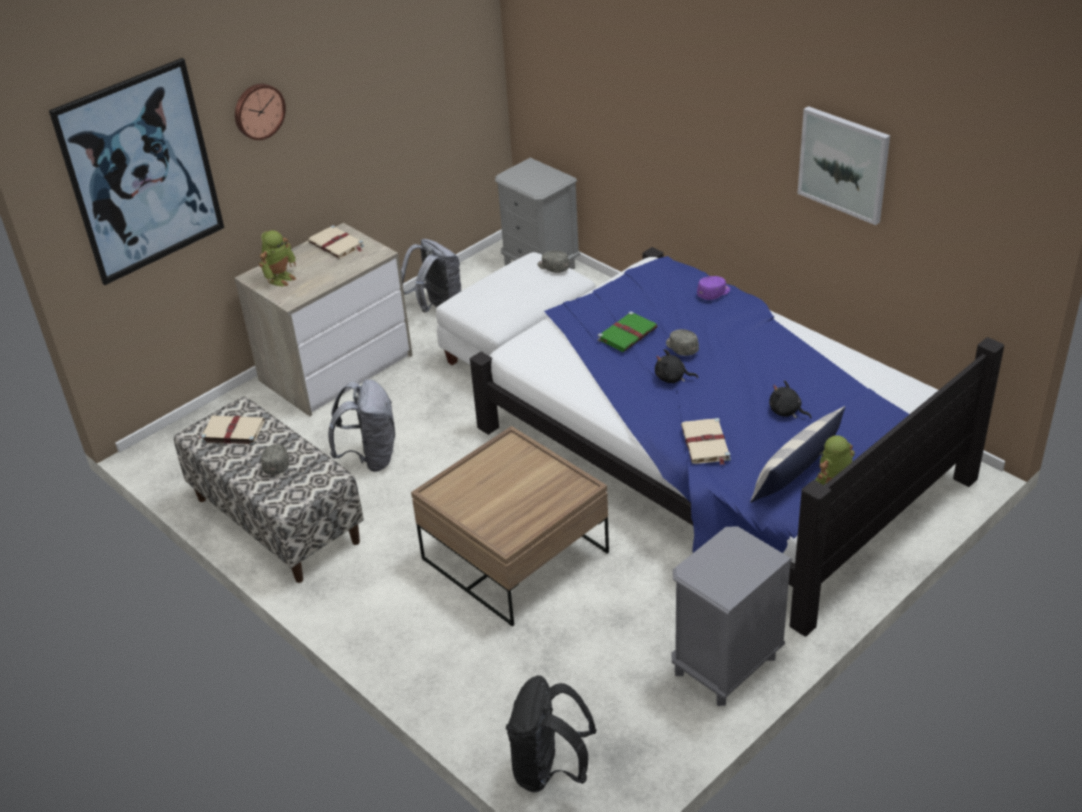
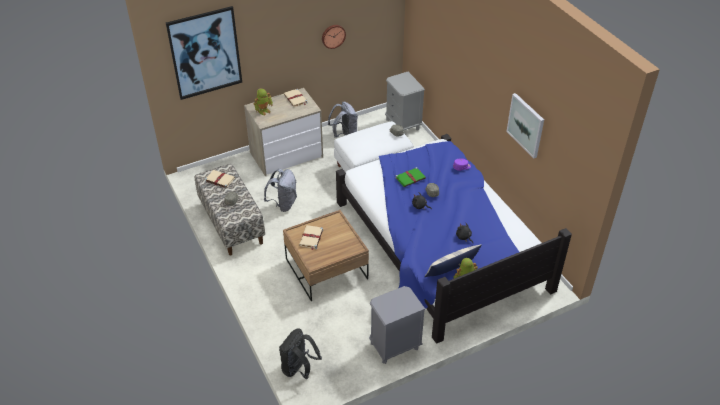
camera: 15 degrees right, 5 degrees up
wall clock [235,84,286,140] -> wall clock moved to [322,25,346,49]
beige book [681,418,731,465] -> beige book moved to [299,225,323,250]

